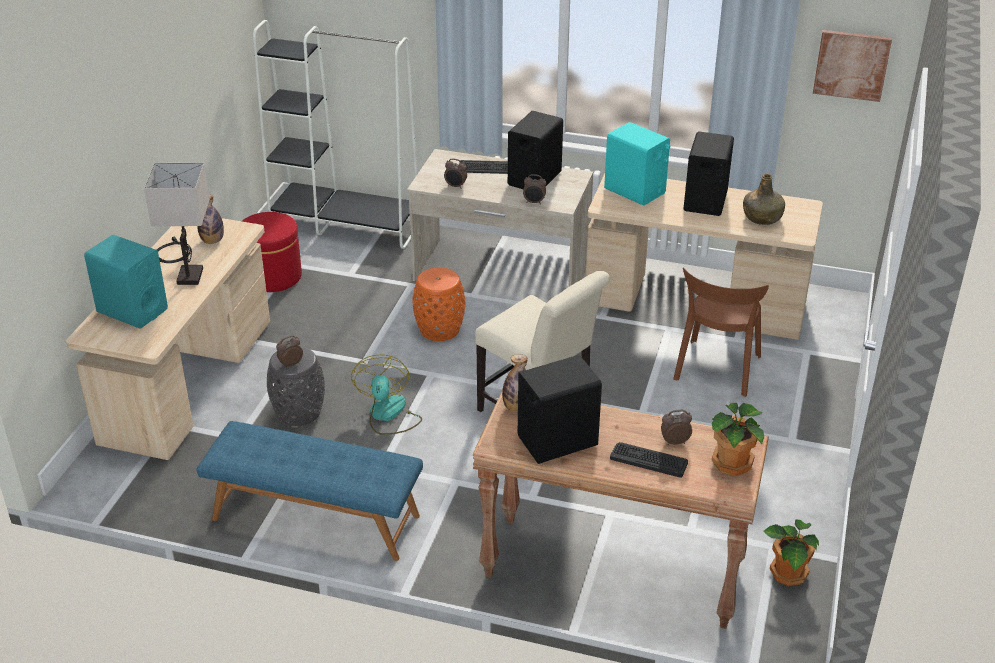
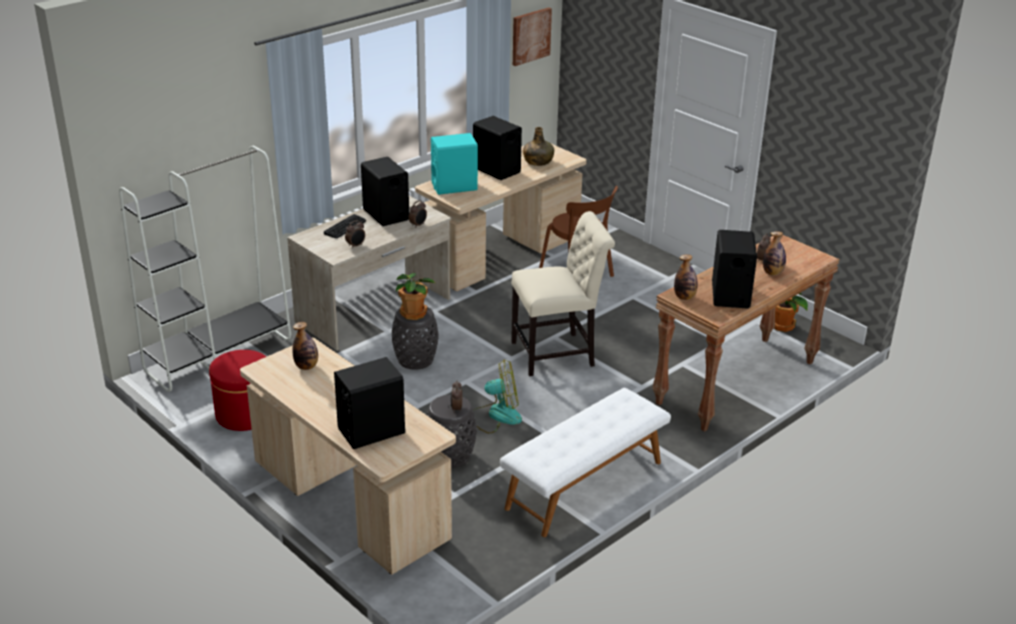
camera: 60 degrees left, 5 degrees down
turquoise speaker [84,235,168,329] -> black speaker [334,357,405,449]
table lamp [144,163,210,285] -> none
blue bench [197,421,423,561] -> white bench [500,388,671,537]
fan [351,355,422,435] -> fan turned 150 degrees clockwise [474,360,522,434]
orange stool [412,267,465,341] -> grey stool [392,307,438,370]
keyboard [610,442,688,478] -> bottle [763,231,786,275]
potted plant [712,403,764,476] -> potted plant moved to [396,273,436,320]

